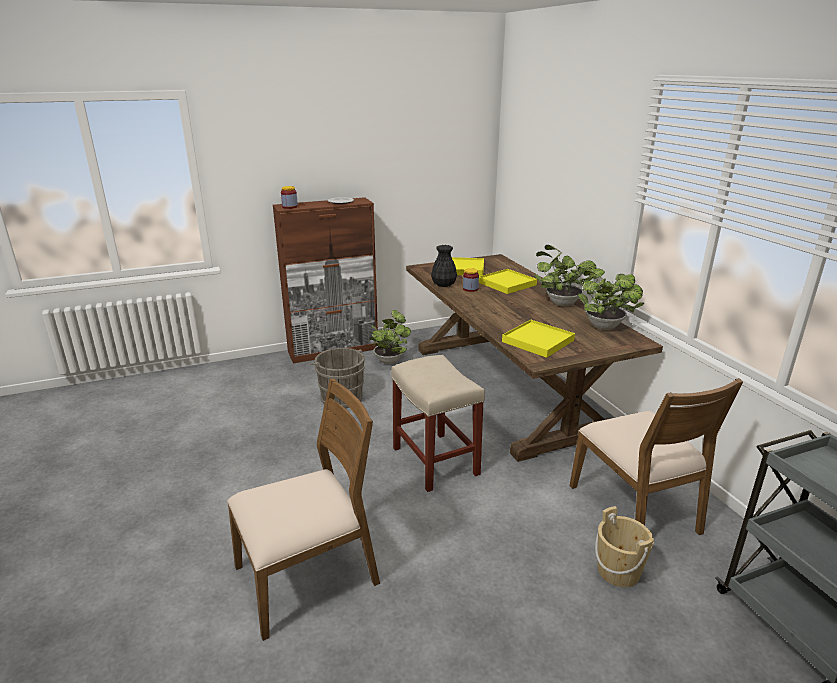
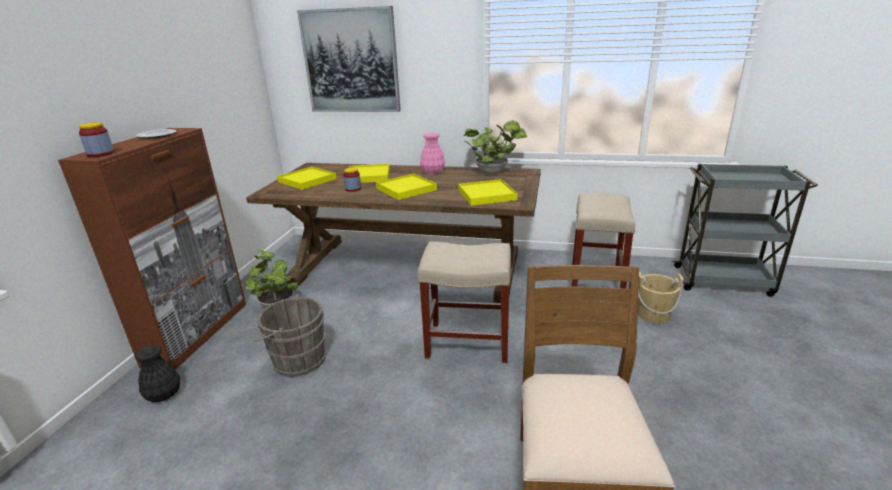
camera: 55 degrees left, 0 degrees up
black vase [431,245,457,287] -> black vase moved to [135,345,180,402]
potted plant [534,245,597,306] -> pink vase [420,133,445,174]
brown chair [570,378,743,535] -> beige stool [572,193,635,289]
none -> picture [297,6,401,112]
none -> yellow tray [376,174,437,200]

